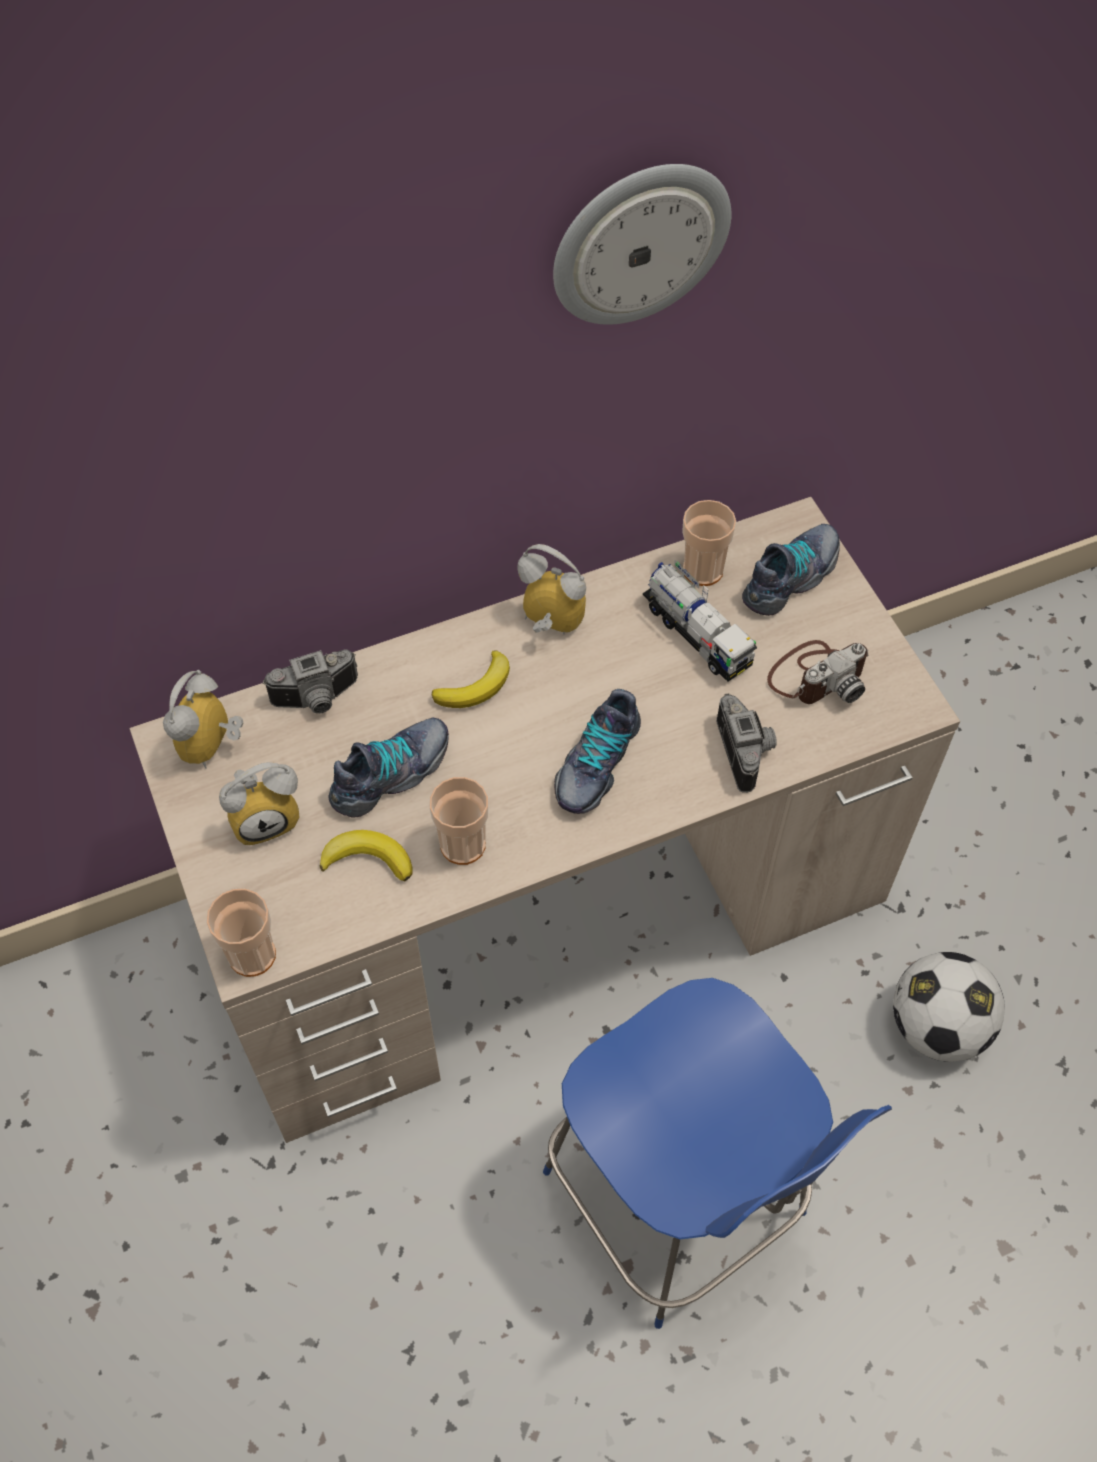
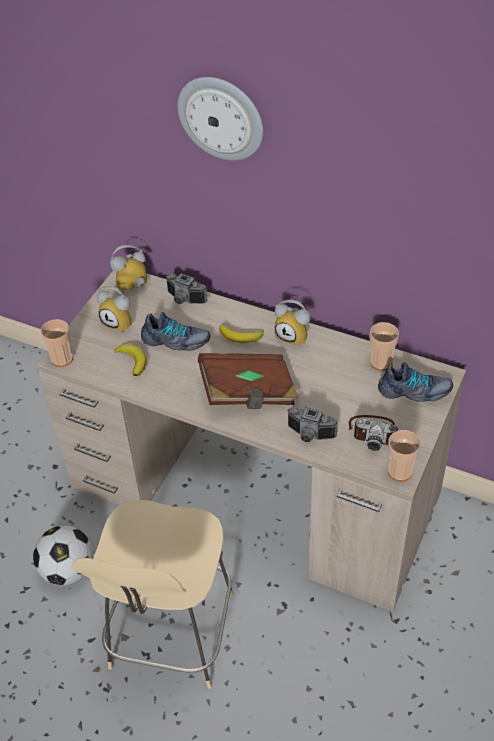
camera: 50 degrees right, 10 degrees down
cup [430,777,488,865] -> cup moved to [388,430,421,481]
alarm clock [517,544,586,635] -> alarm clock turned 135 degrees clockwise [274,300,310,347]
blue chair [543,978,892,1329] -> beige chair [72,500,234,689]
wall clock [553,164,732,325] -> wall clock moved to [177,77,263,161]
shoe [554,689,641,814] -> brown book [198,353,299,409]
toy truck [643,561,757,682] -> none
camera [716,693,777,793] -> camera turned 75 degrees clockwise [287,407,338,442]
football [893,952,1005,1062] -> football moved to [33,526,93,586]

